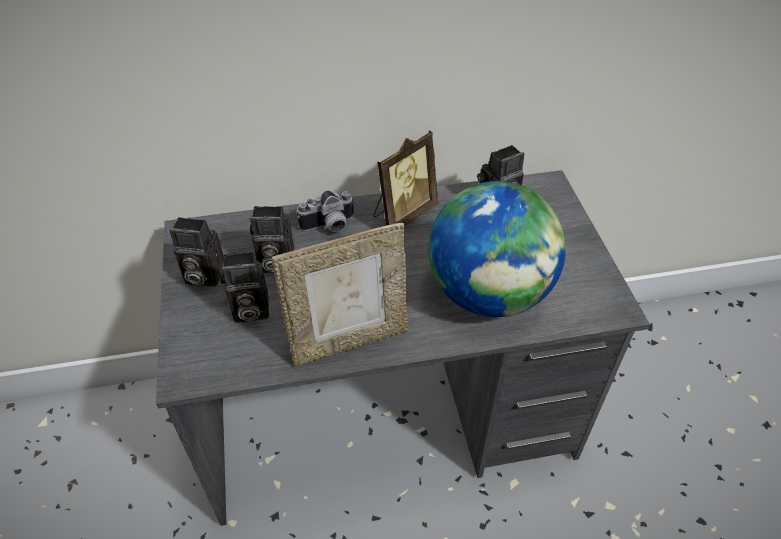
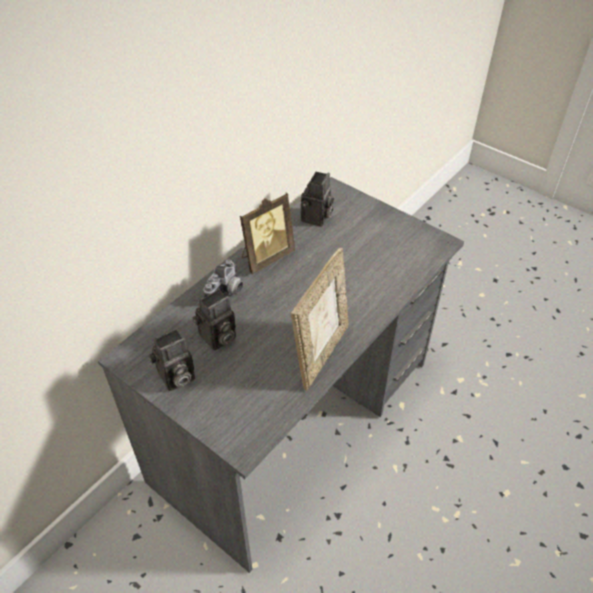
camera: 40 degrees left, 0 degrees up
camera [220,251,269,322] -> none
picture frame [373,131,438,226] -> picture frame turned 45 degrees clockwise [240,193,295,274]
globe [428,181,566,317] -> none

